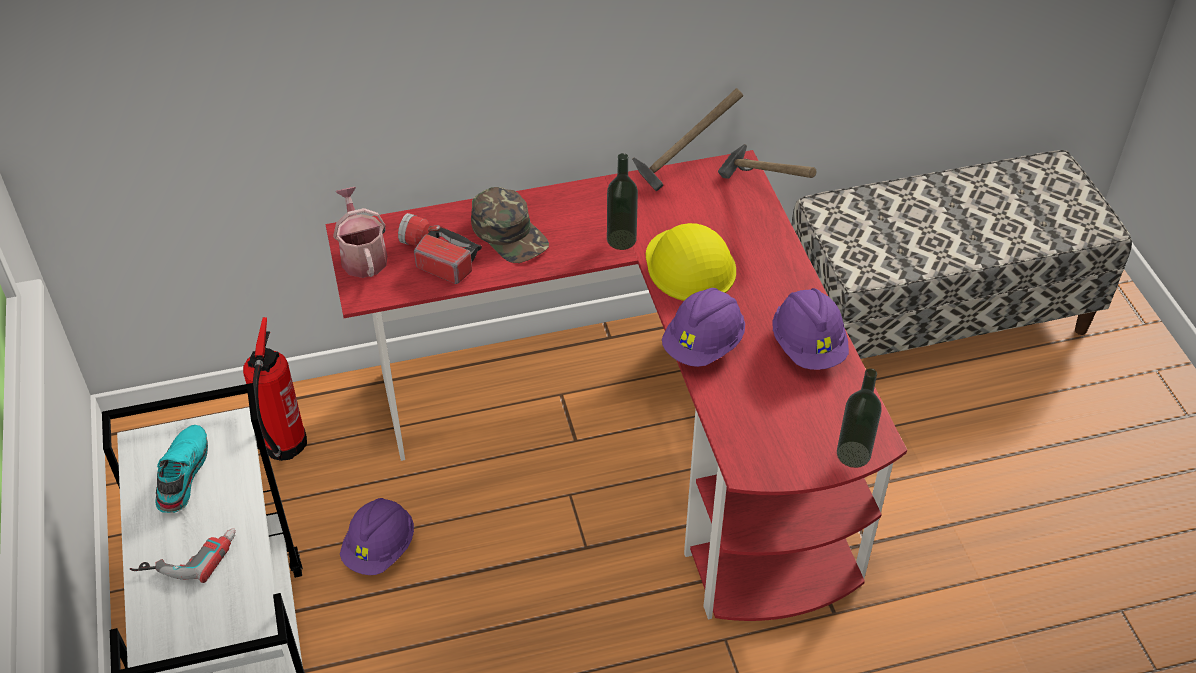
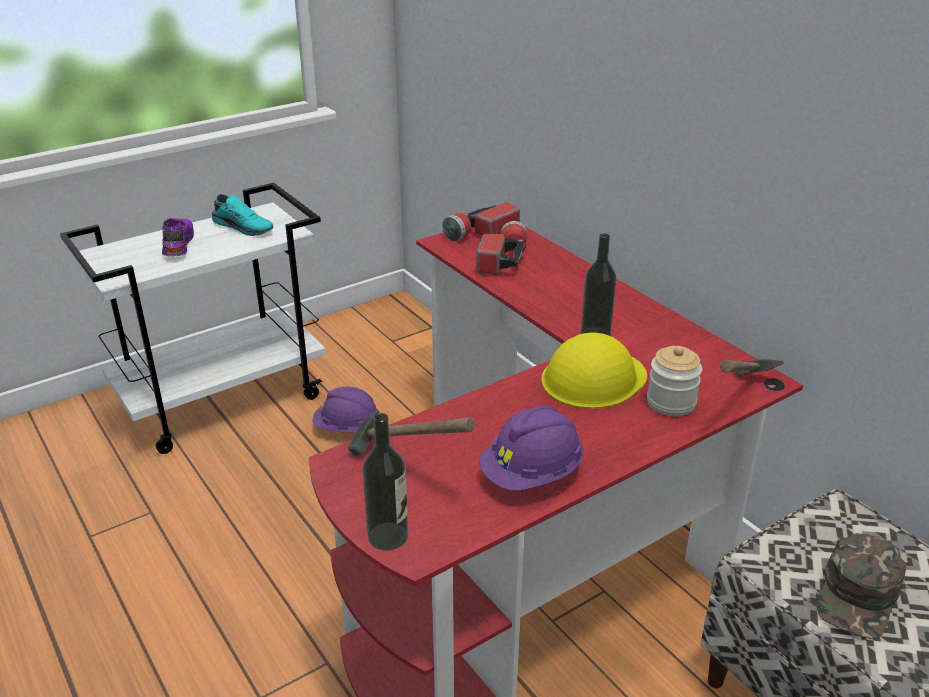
camera: 70 degrees right, 15 degrees down
power drill [130,528,236,583] -> purple shoe [162,218,194,256]
turquoise shoe [155,425,208,513] -> turquoise shoe turned 45 degrees clockwise [212,194,273,236]
fire extinguisher [243,317,307,461] -> none
watering can [333,187,387,278] -> flashlight [442,202,520,242]
green cap [471,187,549,263] -> green cap moved to [817,533,906,639]
hammer [632,88,743,191] -> hammer moved to [347,410,476,455]
purple hard hat [662,288,745,367] -> none
none -> jar [647,346,702,416]

